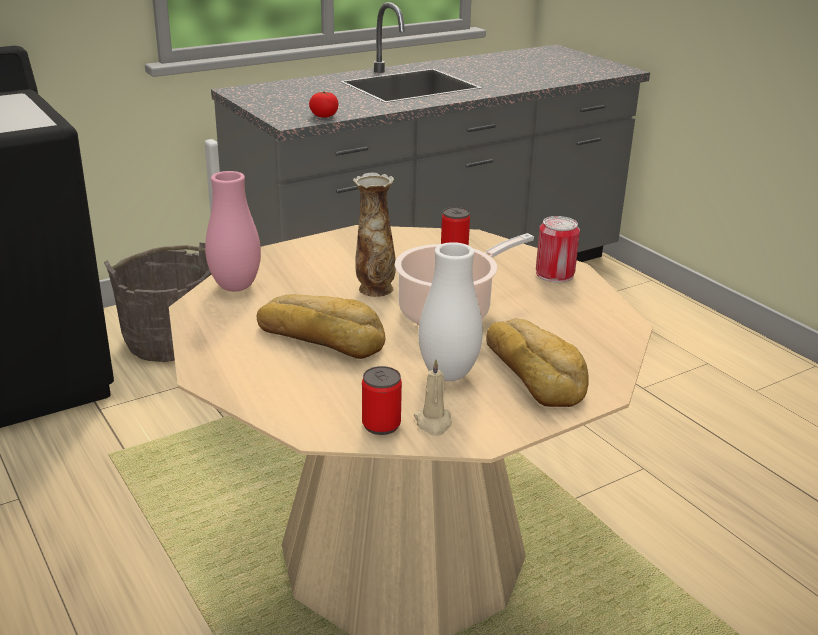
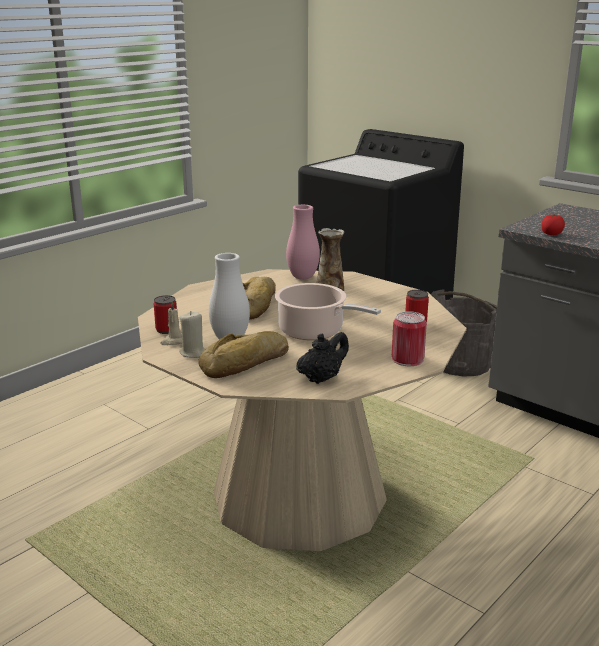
camera: 75 degrees right, 5 degrees down
none -> beige candle [179,311,205,358]
none -> black teapot [296,332,349,384]

